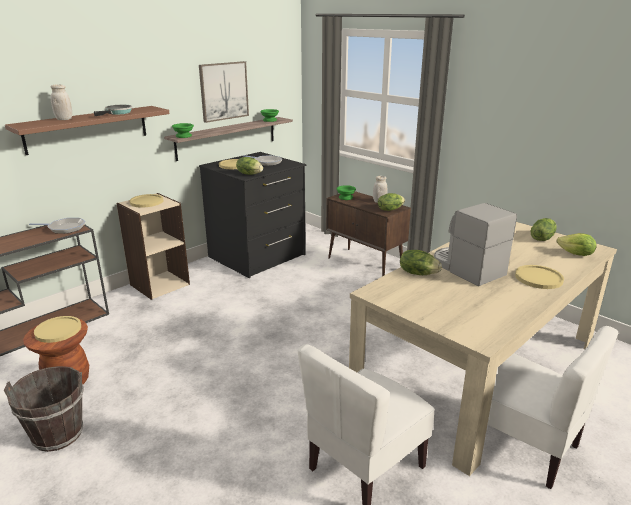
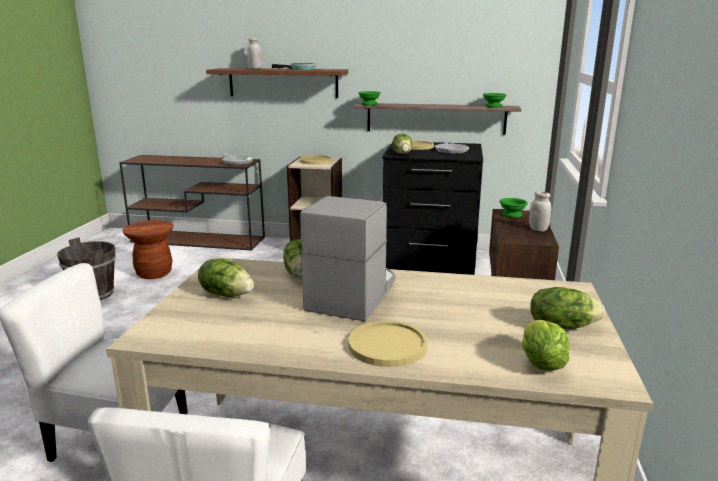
camera: 55 degrees right, 5 degrees down
yellow plate [34,316,81,343] -> none
picture [199,61,249,123] -> none
lettuce [378,193,405,211] -> lettuce moved to [198,258,254,297]

